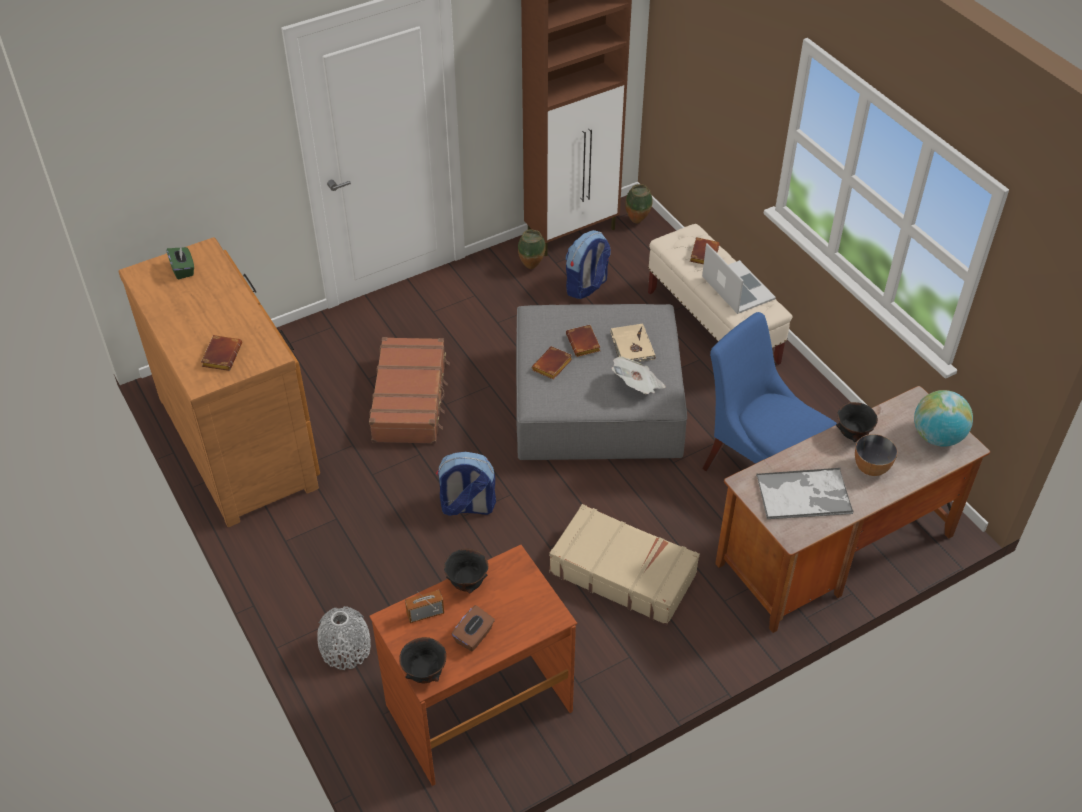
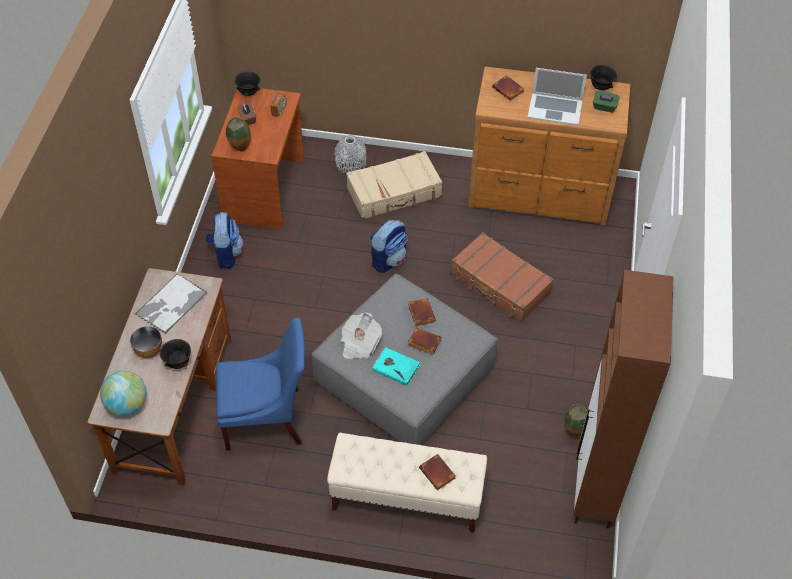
camera: 130 degrees right, 5 degrees up
black bowl [444,549,488,593] -> black bowl moved to [590,65,617,90]
beige suitcase [549,504,700,626] -> beige suitcase moved to [346,151,443,219]
backpack [565,230,611,299] -> backpack moved to [206,212,244,269]
beige book [610,323,656,362] -> turquoise book [372,347,421,386]
vase [625,184,653,224] -> vase moved to [226,117,251,152]
laptop [702,243,776,314] -> laptop moved to [528,68,587,126]

